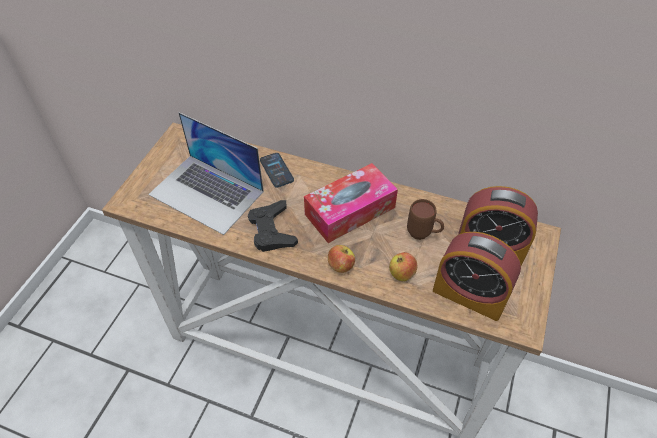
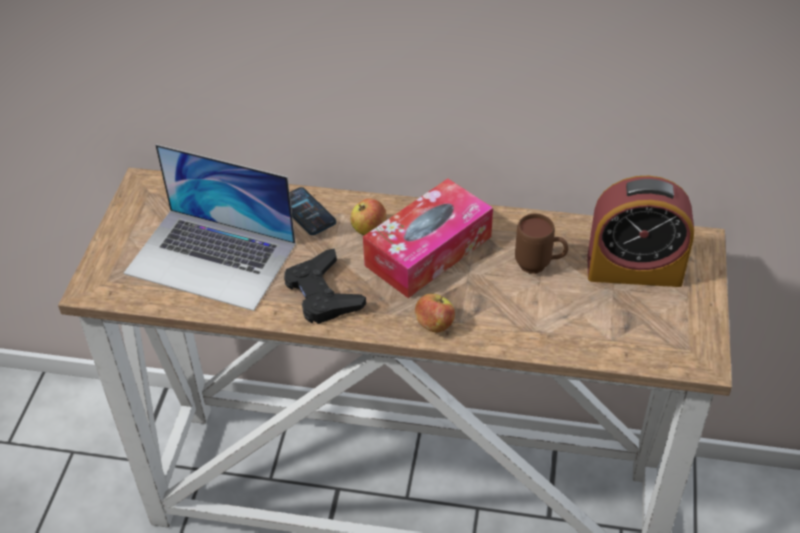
camera: 10 degrees left, 5 degrees down
apple [389,252,418,281] -> apple moved to [350,198,387,235]
alarm clock [433,232,521,321] -> none

